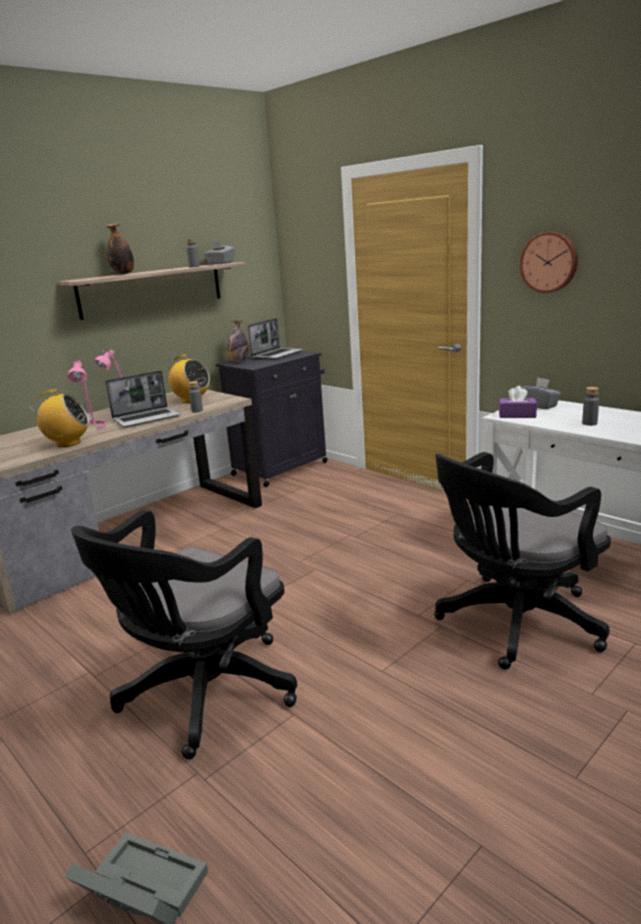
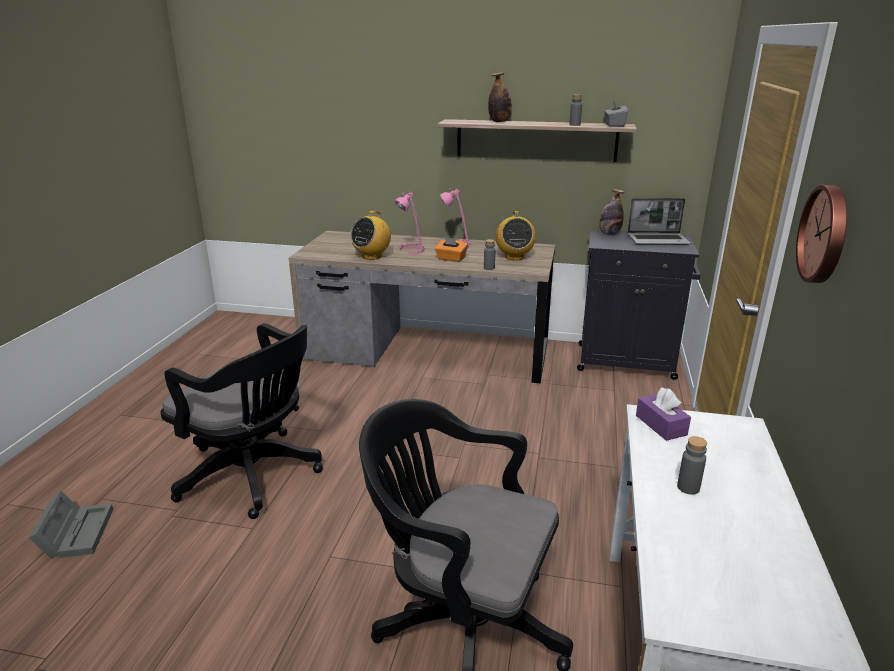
camera: 55 degrees right, 5 degrees up
radio [28,389,89,447] -> radio turned 75 degrees clockwise [350,211,391,260]
black office chair [71,510,297,759] -> black office chair turned 150 degrees counterclockwise [161,323,323,519]
laptop [105,370,181,428] -> orange tissue box [435,237,468,262]
grey tissue box [521,378,561,409] -> none

